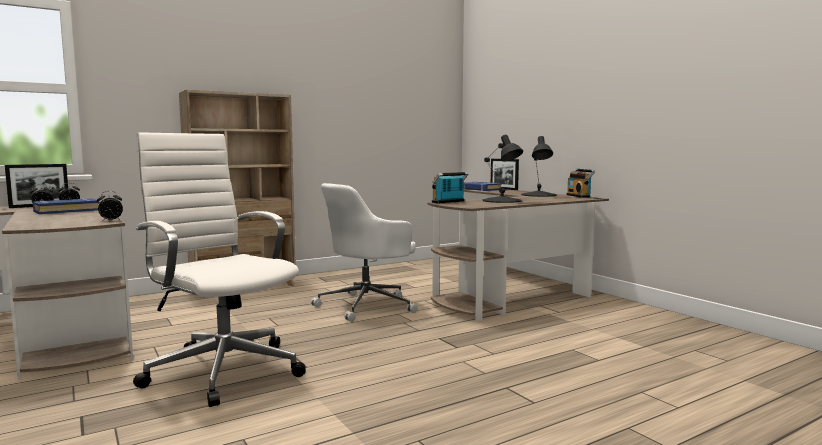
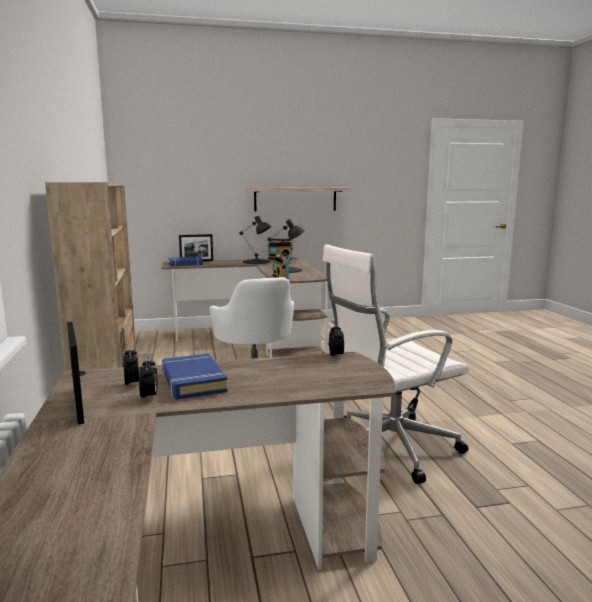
camera: 70 degrees left, 5 degrees up
none -> shelf [245,187,352,212]

